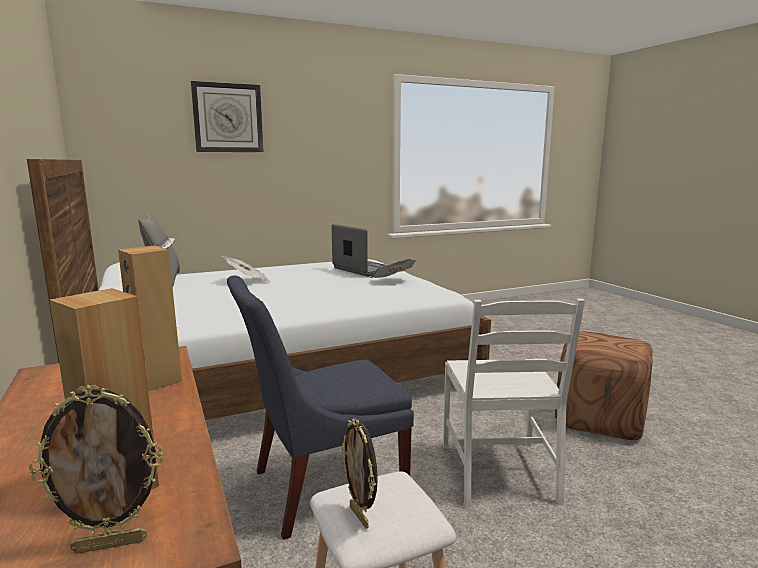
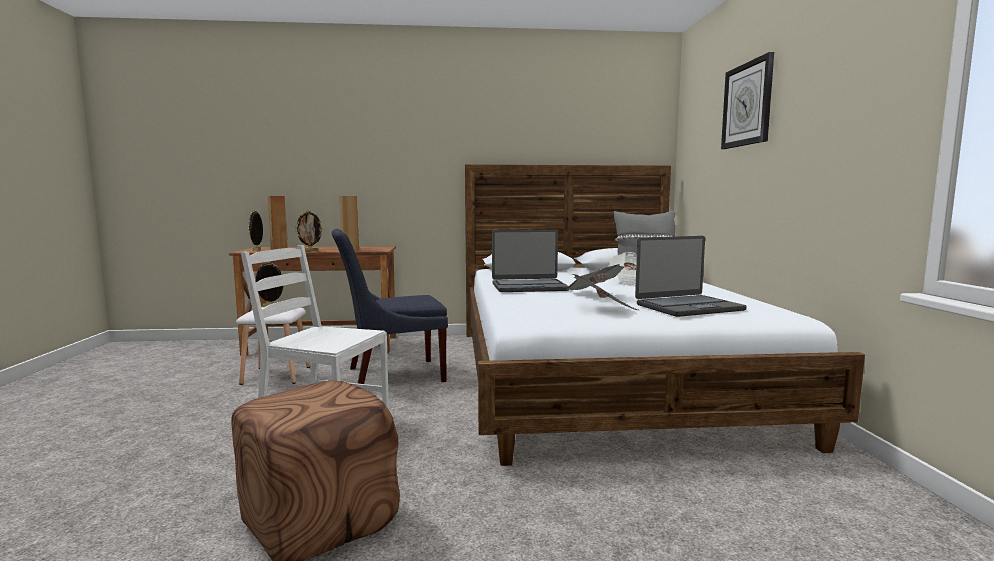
camera: 110 degrees right, 5 degrees down
blue chair [227,275,414,540] -> blue chair turned 105 degrees counterclockwise [332,229,448,384]
none -> picture frame [295,210,323,252]
none -> laptop [492,229,569,292]
none -> newspaper [566,264,624,290]

